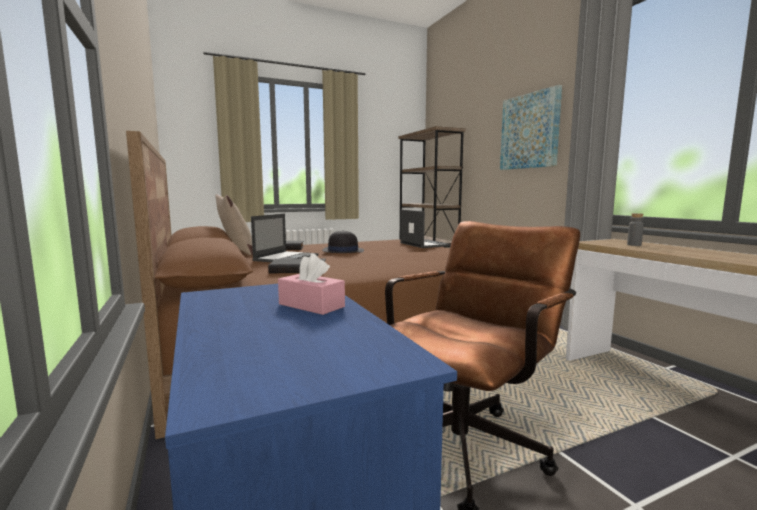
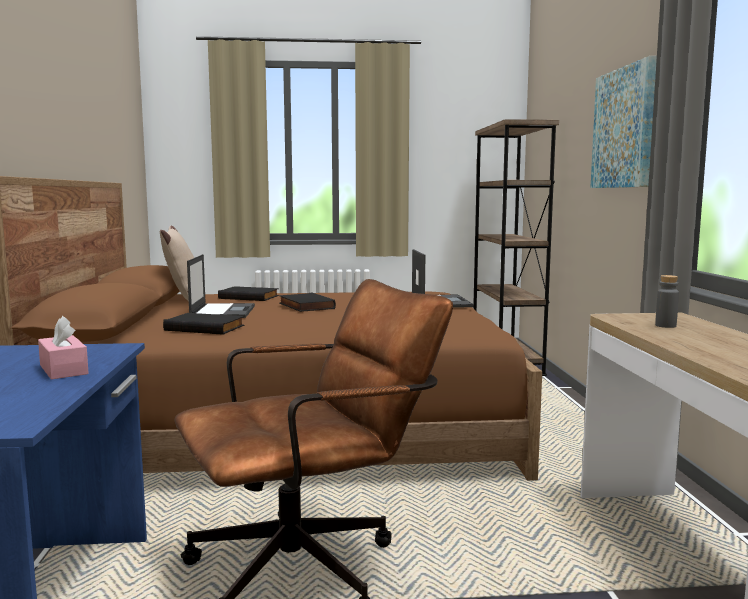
camera: 20 degrees right, 0 degrees up
laptop [251,214,318,262] -> laptop turned 45 degrees counterclockwise [187,254,255,318]
black hat [322,230,364,253] -> black book [279,293,336,312]

